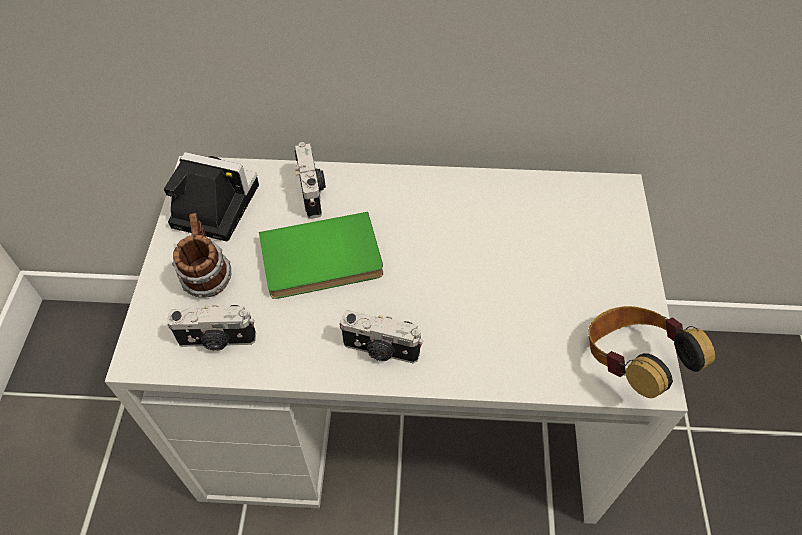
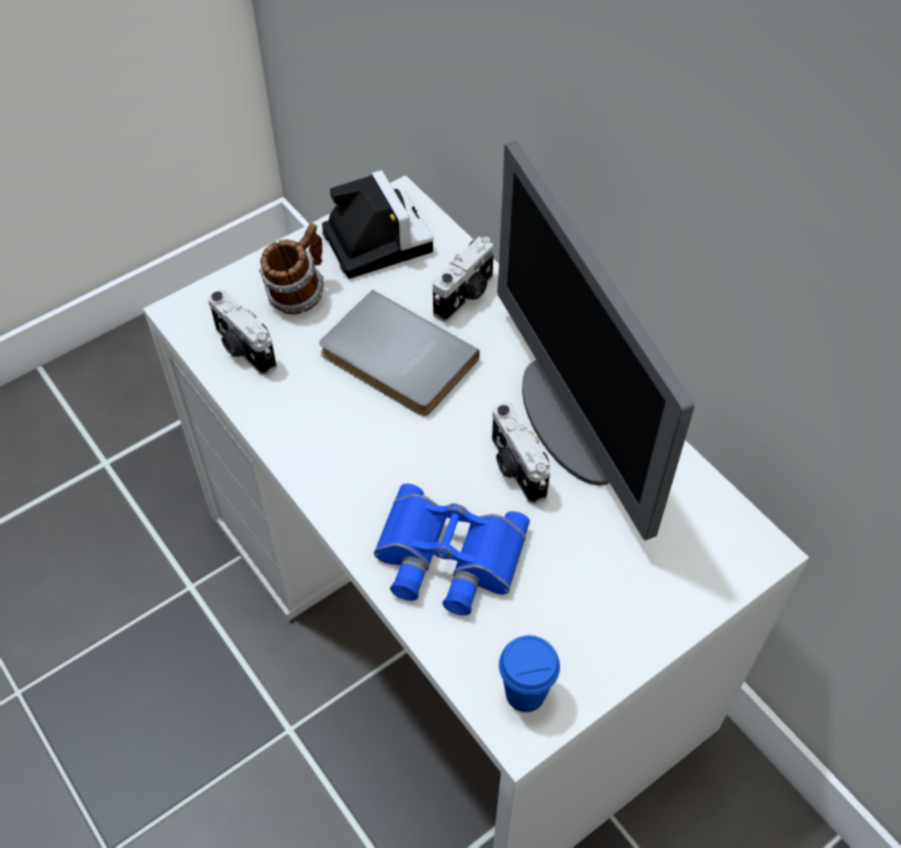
camera: 50 degrees right, 0 degrees up
green book [259,212,383,299] -> grey book [319,290,480,416]
camera [339,311,423,363] -> camera moved to [492,402,550,504]
headphones [588,306,715,398] -> blue cup [499,635,560,712]
none -> blue binoculars [374,483,530,615]
none -> monitor [497,141,695,541]

